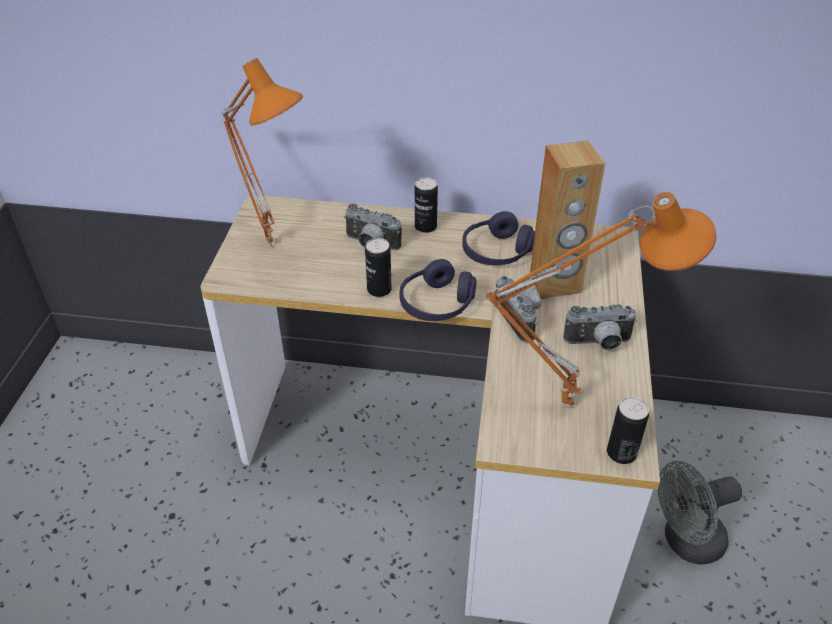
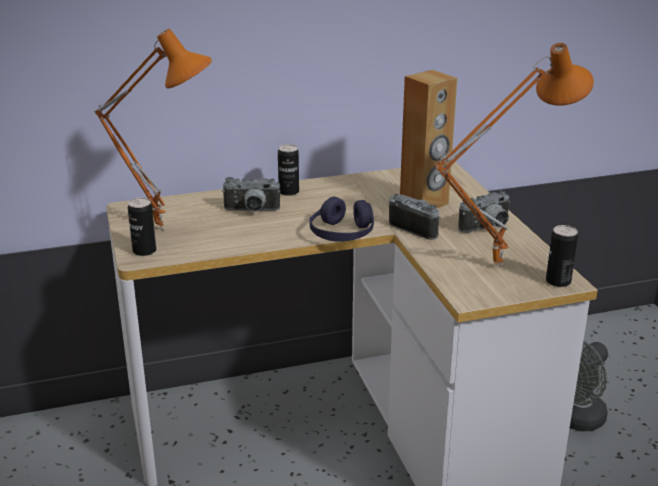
camera: 25 degrees left, 15 degrees down
can [365,238,392,297] -> can moved to [128,198,156,256]
purple headphones [462,211,535,265] -> none

